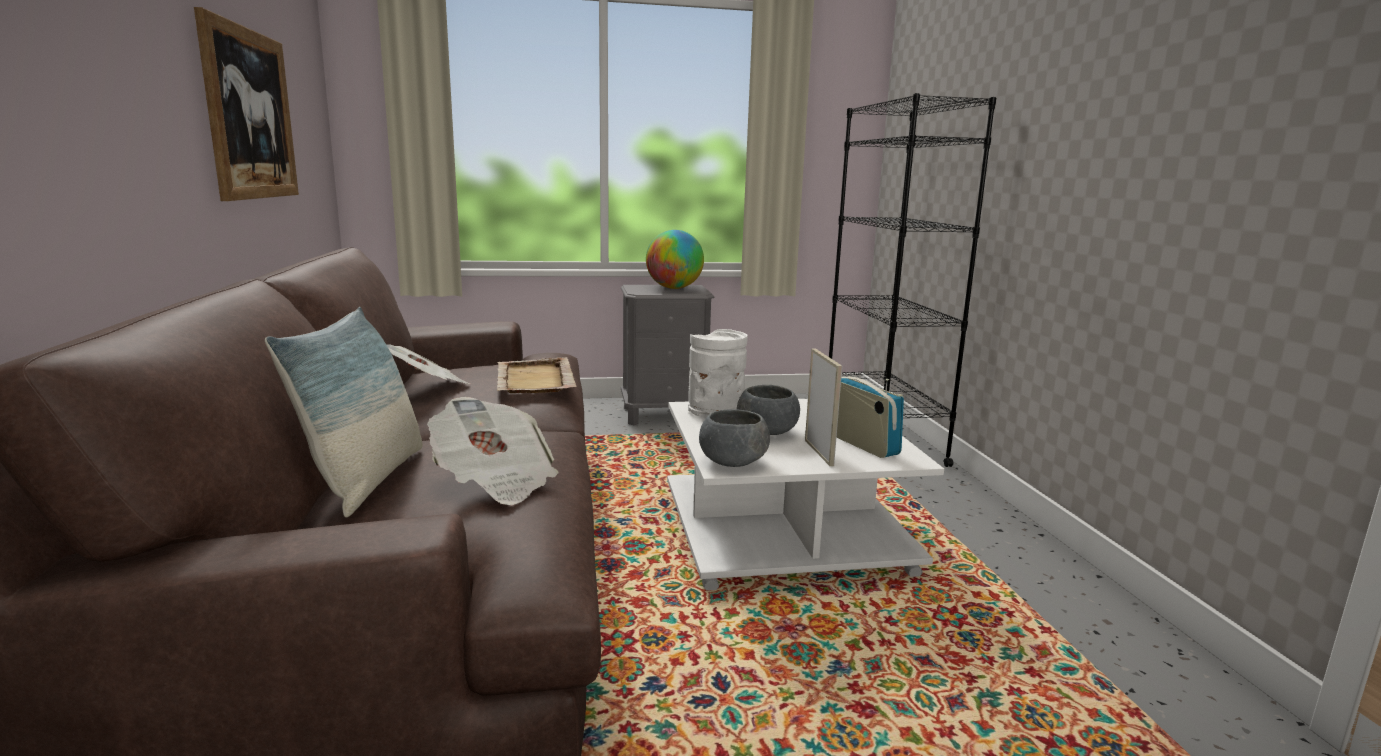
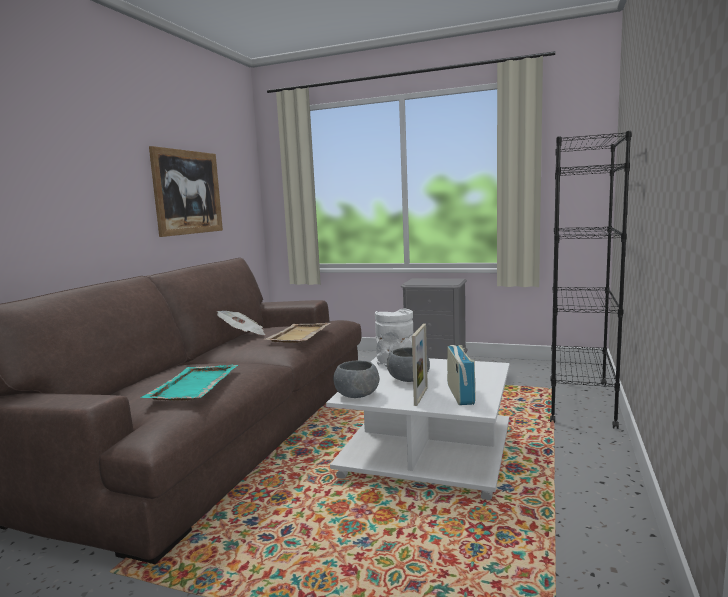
camera: 30 degrees right, 5 degrees down
pillow [265,307,423,517] -> none
newspaper [427,397,558,505] -> turquoise tray [141,365,238,401]
globe [646,230,704,289] -> none

